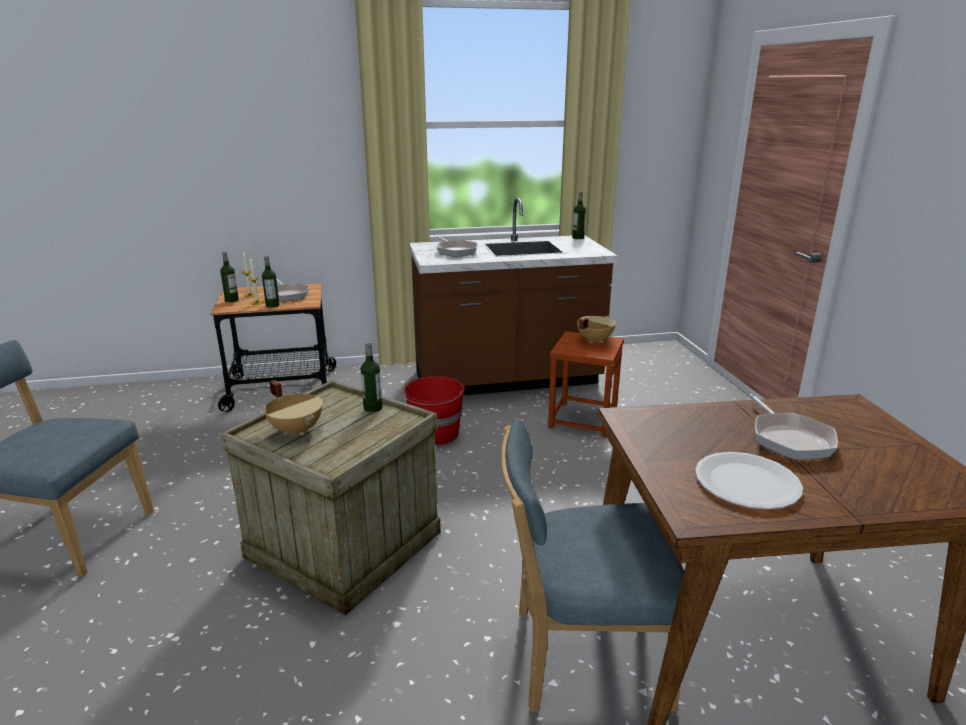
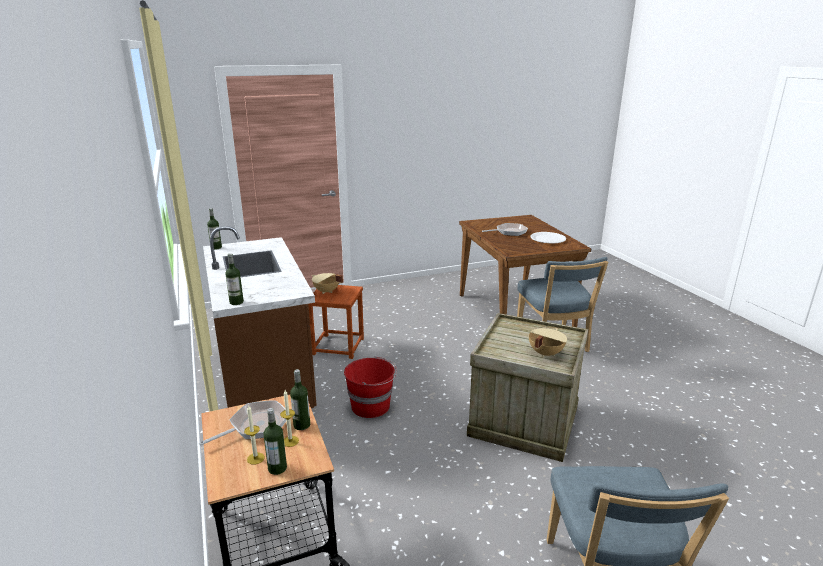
camera: 100 degrees left, 0 degrees up
bottle [361,341,382,412] -> bottle moved to [225,253,244,305]
frying pan [436,236,478,257] -> none

